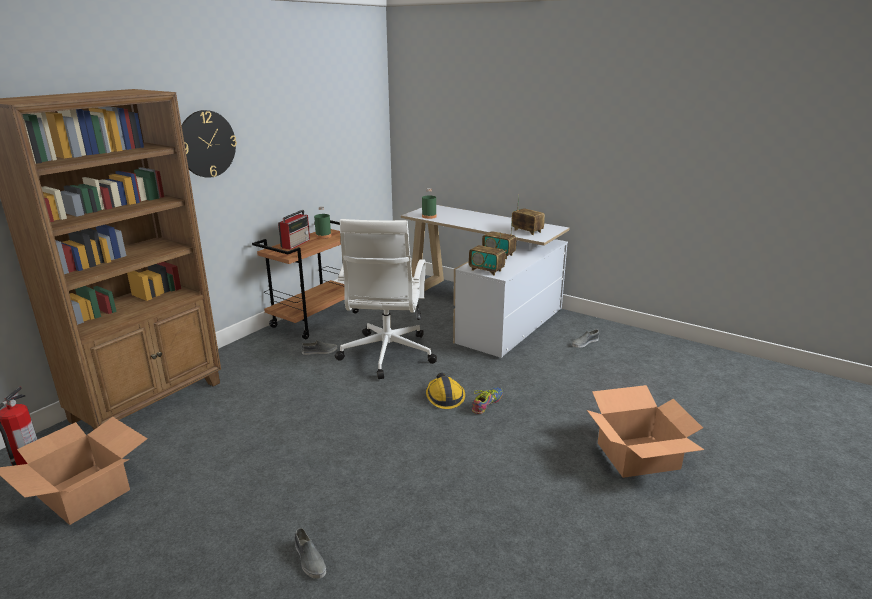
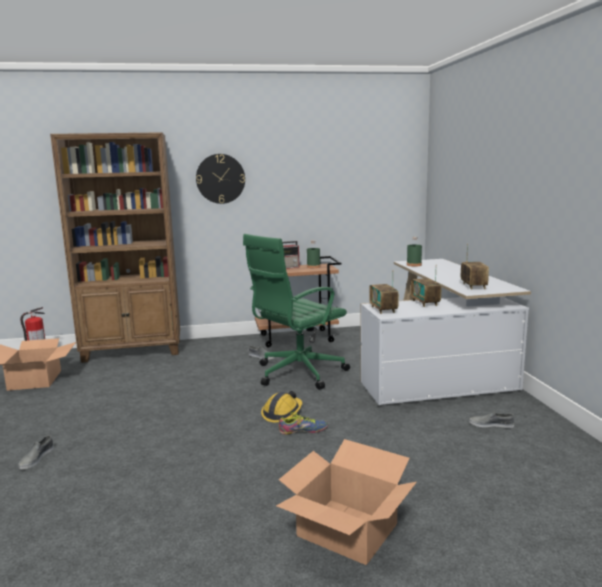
camera: 45 degrees right, 10 degrees down
white office chair [335,219,437,379] -> green office chair [243,234,350,390]

